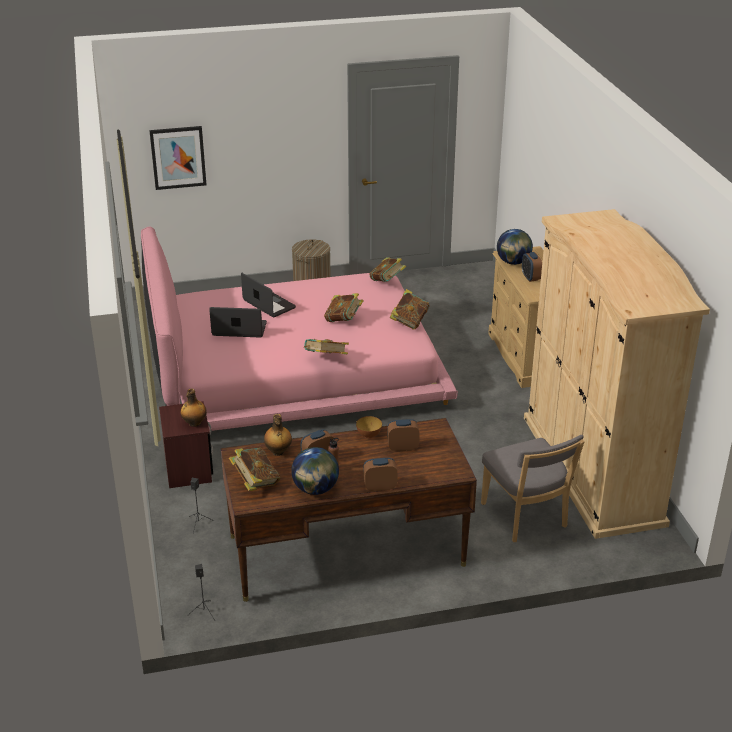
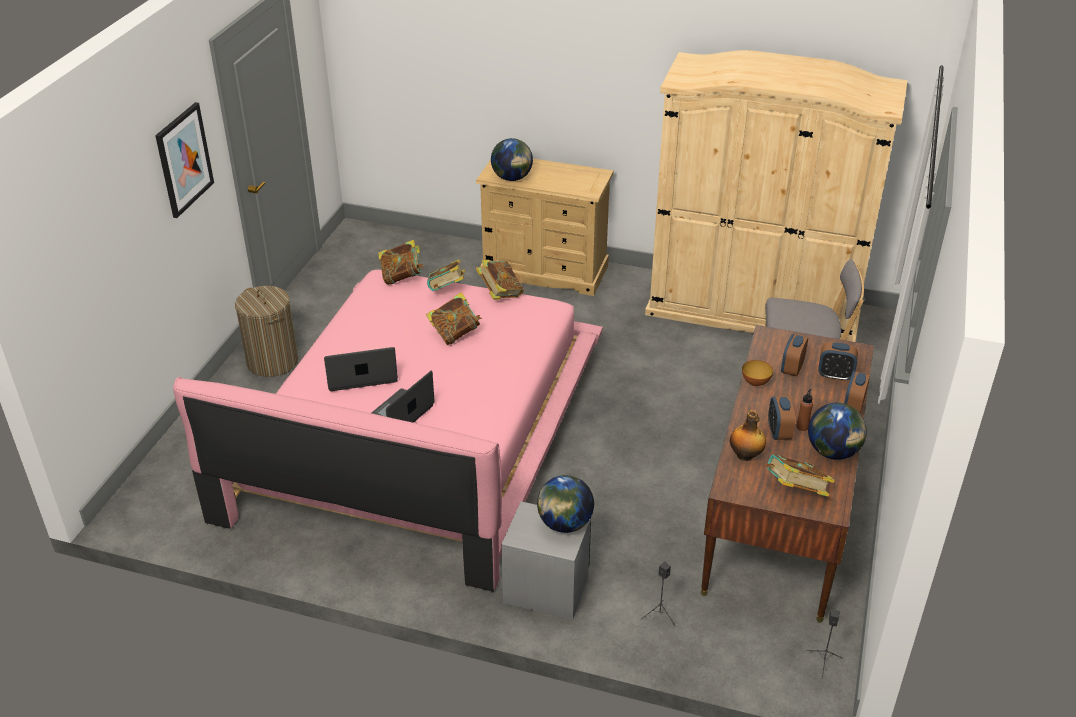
camera: 60 degrees left, 5 degrees up
picture [149,126,206,190] -> picture moved to [155,102,214,218]
brown nightstand [159,401,213,488] -> grey nightstand [501,501,591,620]
bottle [181,389,207,427] -> globe [537,475,594,533]
book [303,339,349,354] -> book moved to [427,259,465,291]
alarm clock [522,252,542,282] -> alarm clock moved to [818,342,858,381]

